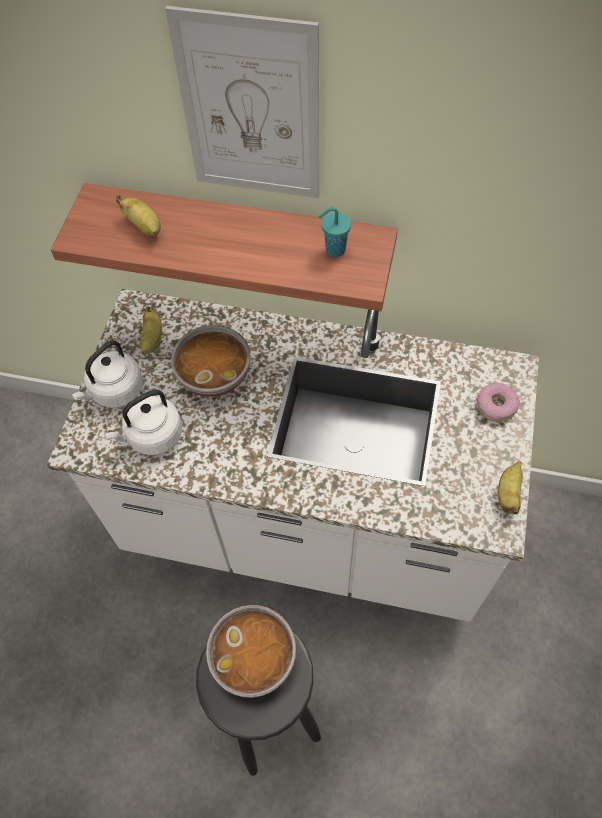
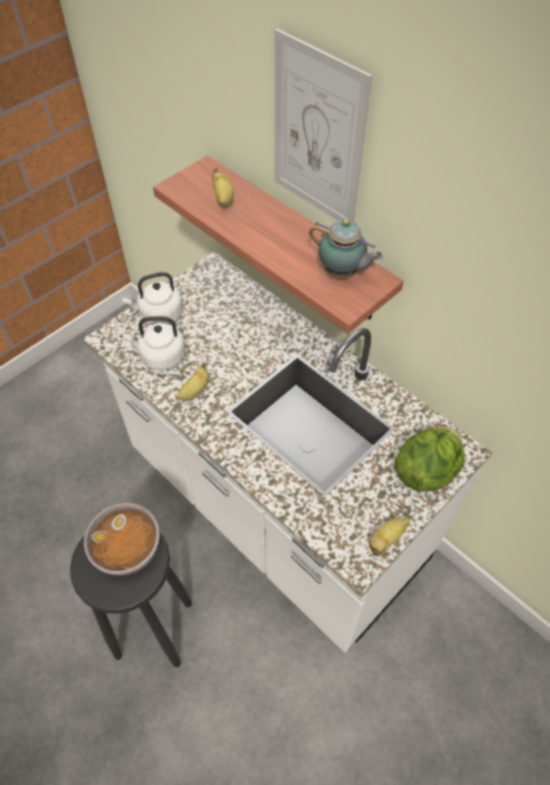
camera: 30 degrees right, 5 degrees down
banana [140,306,162,354] -> banana moved to [175,362,209,401]
bowl [171,325,251,397] -> none
turquoise cup [318,207,351,257] -> teapot [309,219,383,278]
donut [477,383,520,422] -> lettuce [395,427,465,492]

